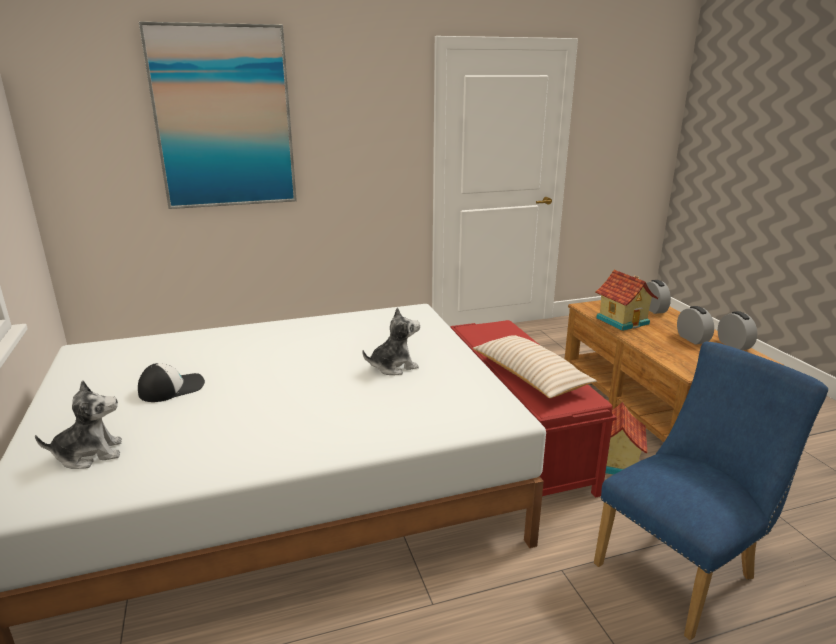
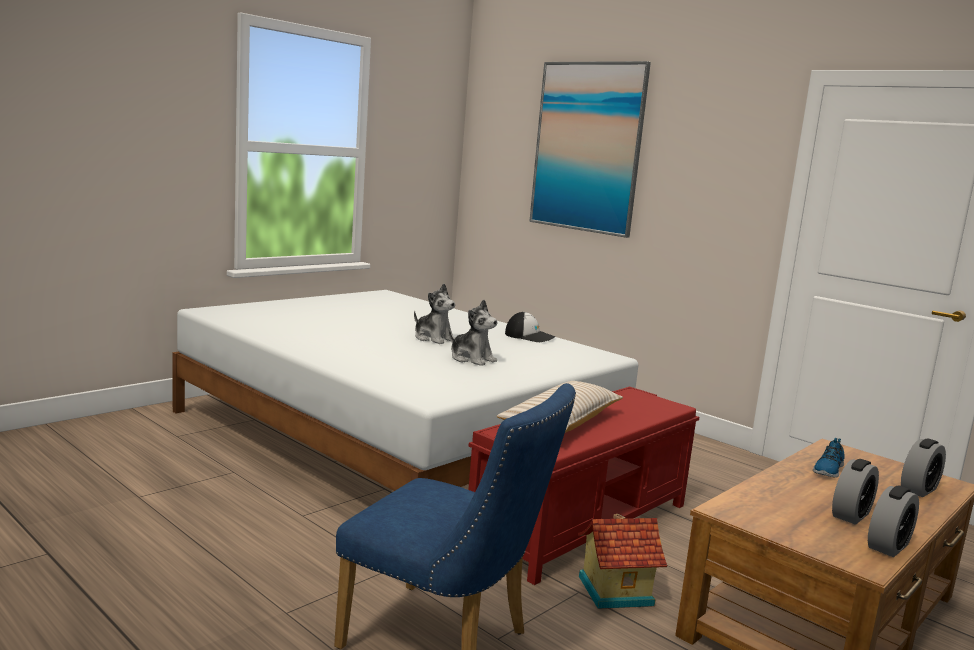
camera: 60 degrees right, 10 degrees down
plush toy [35,380,122,469] -> plush toy moved to [414,284,456,344]
cap [138,363,205,402] -> cap moved to [505,312,555,342]
toy house [595,270,658,331] -> shoe [813,438,845,478]

